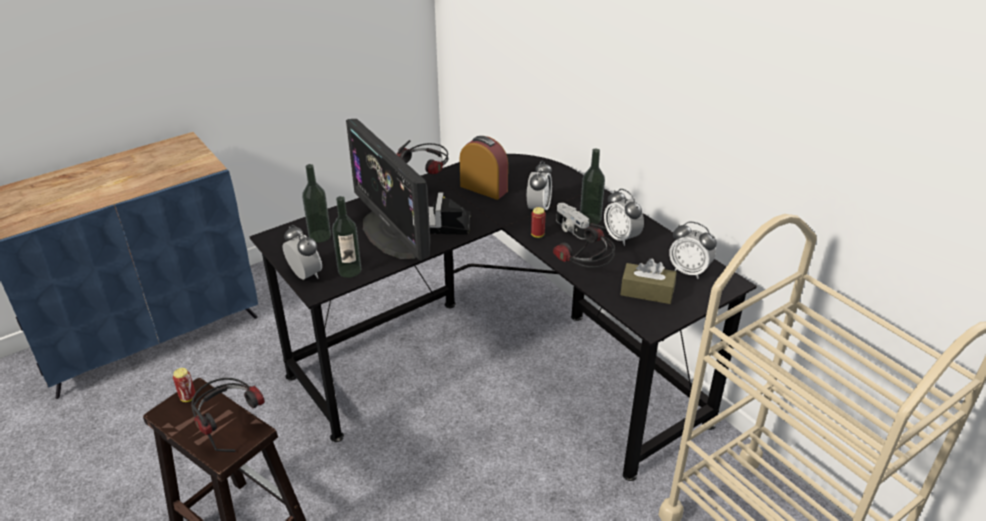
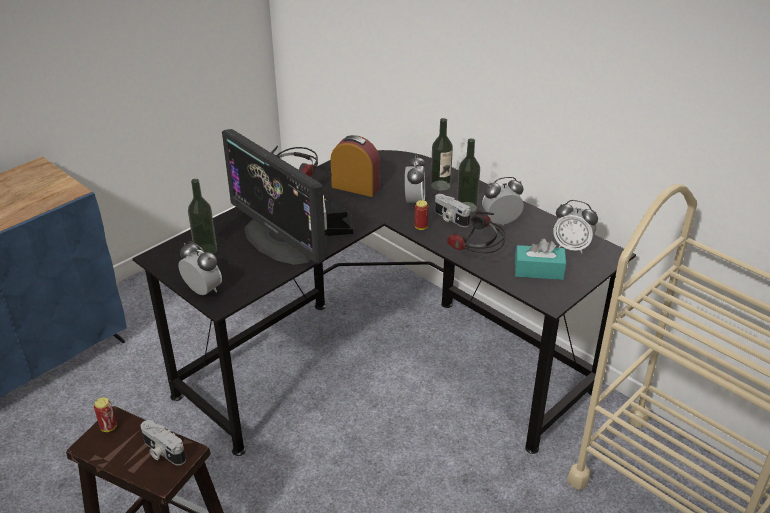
camera: 10 degrees left, 0 degrees up
headphones [191,378,265,452] -> camera [141,420,186,465]
bottle [332,196,362,278] -> bottle moved to [431,118,453,191]
alarm clock [604,189,644,246] -> alarm clock turned 120 degrees clockwise [482,177,524,225]
brown tissue box [620,259,677,304] -> turquoise tissue box [515,238,566,280]

